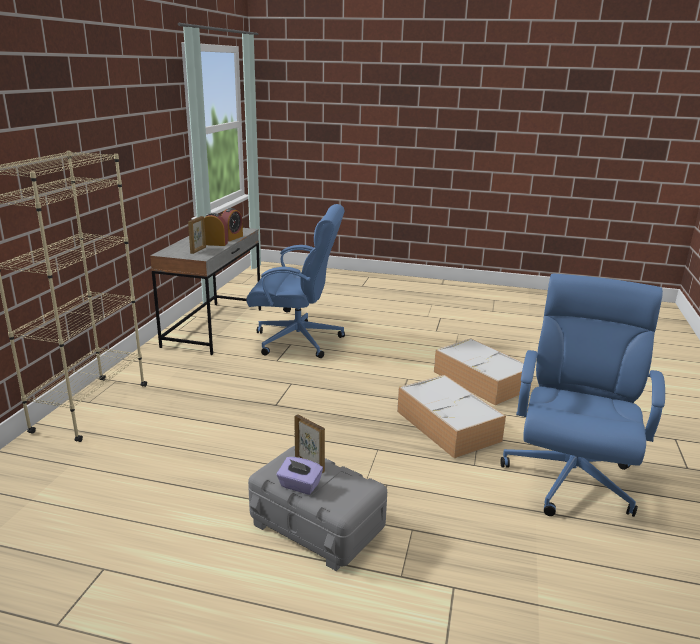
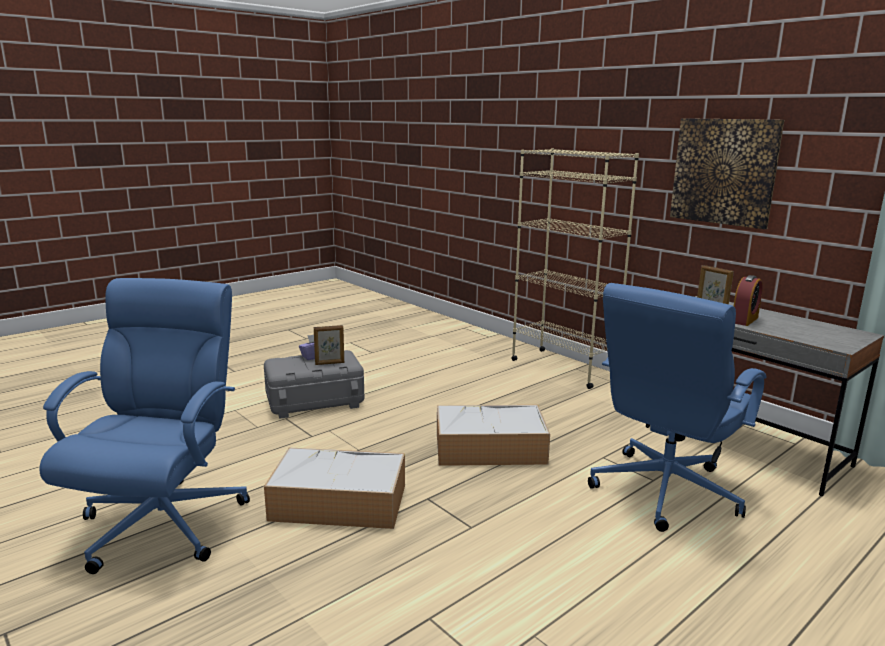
camera: 125 degrees right, 5 degrees down
alarm clock [221,208,243,242] -> none
storage box [434,338,532,405] -> storage box moved to [437,405,550,466]
blue office chair [500,274,665,517] -> blue office chair turned 135 degrees counterclockwise [39,278,250,574]
none -> picture [670,118,784,229]

